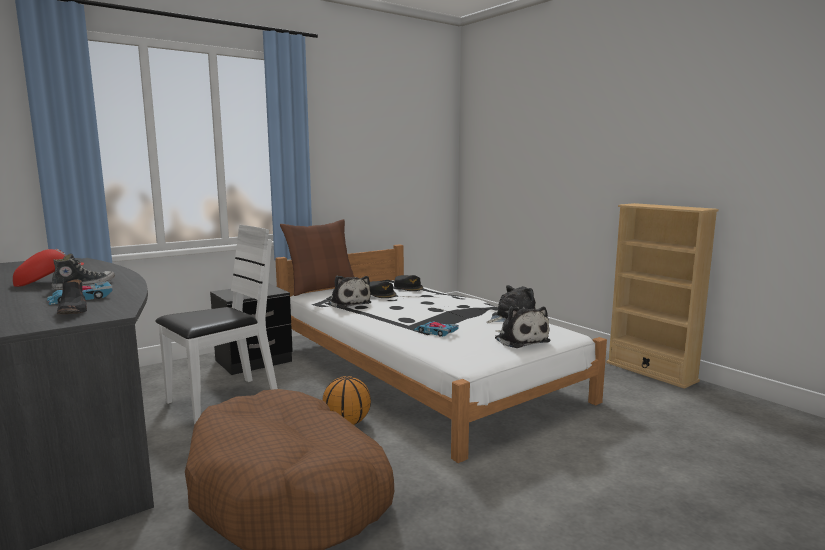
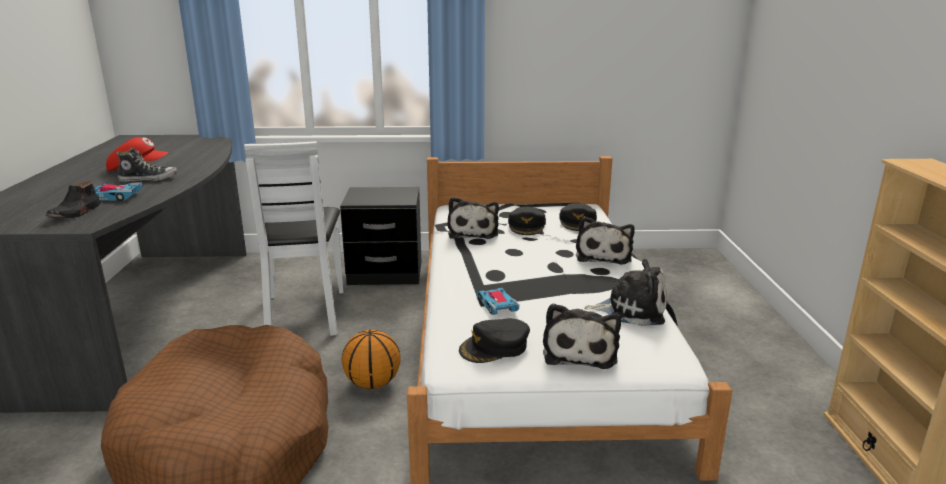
camera: 35 degrees right, 10 degrees up
white chair [155,225,278,425] -> white chair turned 90 degrees clockwise [244,141,344,336]
brown pillow [280,219,354,296] -> none
none -> black cap [459,318,530,363]
none -> plush toy [576,216,635,265]

